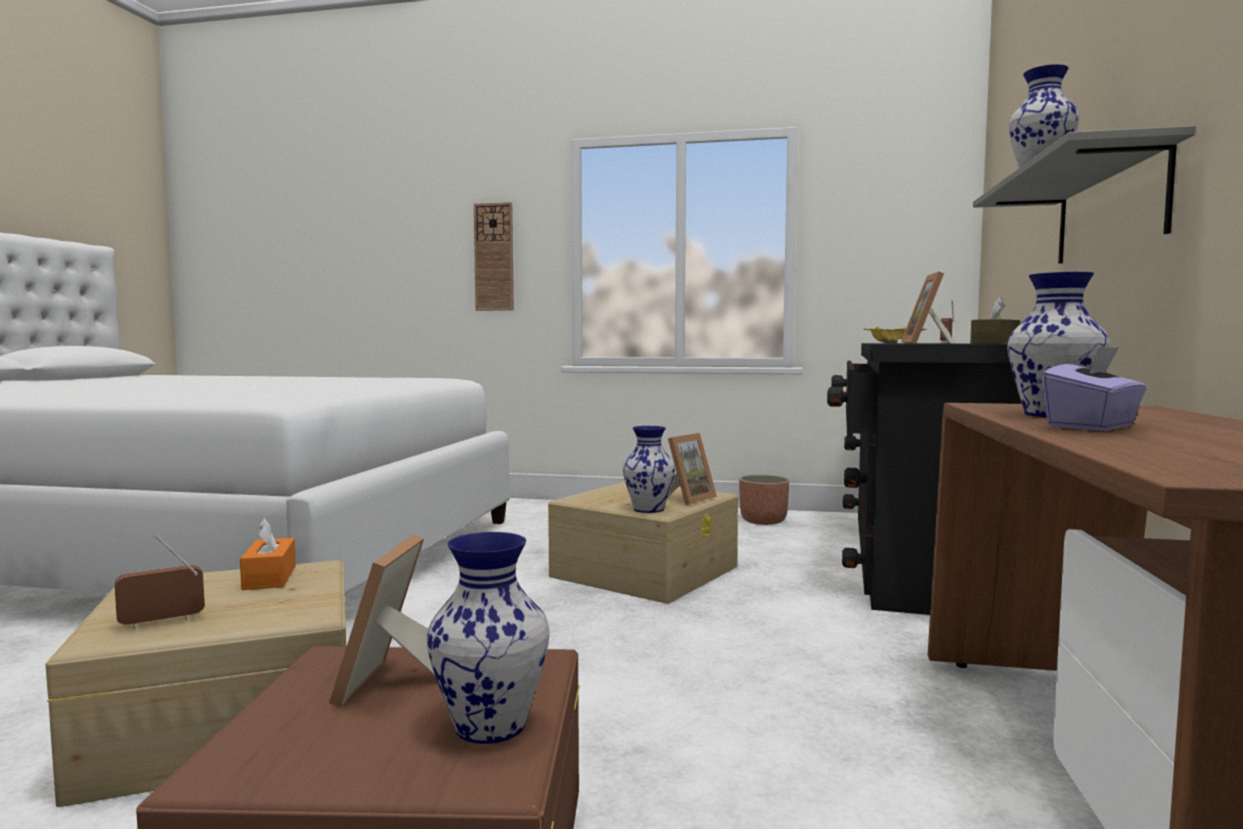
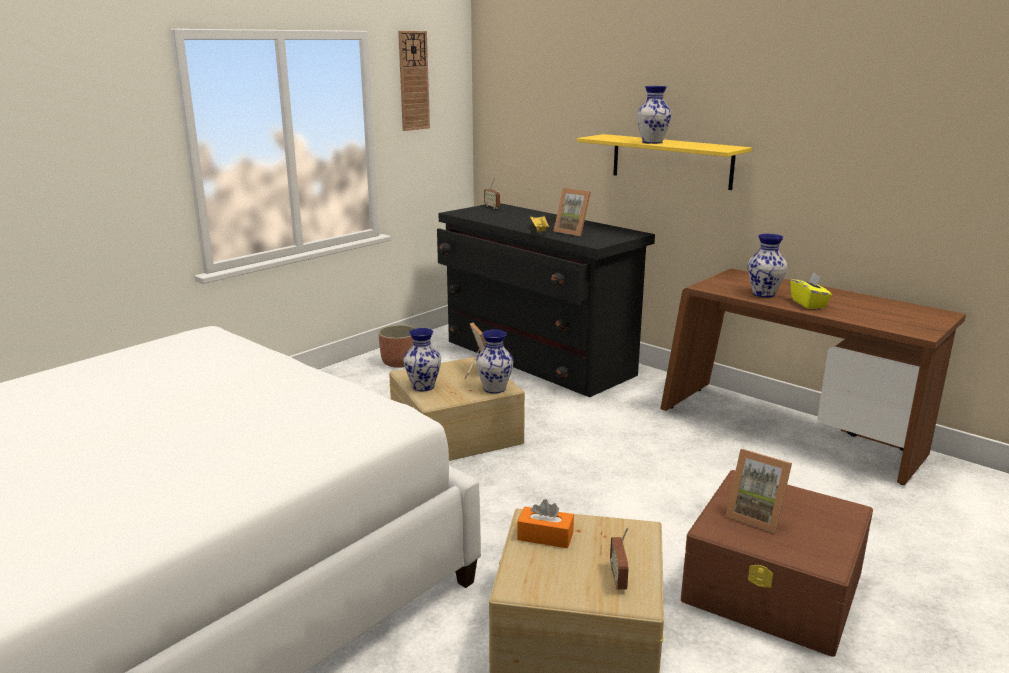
camera: 60 degrees left, 15 degrees up
vase [427,532,550,744] -> vase moved to [403,328,441,391]
wall clock [474,202,514,311] -> wall clock moved to [398,31,430,131]
brown tissue box [970,297,1020,344] -> none
grey shelf [973,126,1196,264] -> yellow shelf [577,134,752,190]
purple tissue box [1041,346,1147,431] -> yellow tissue box [790,273,832,309]

